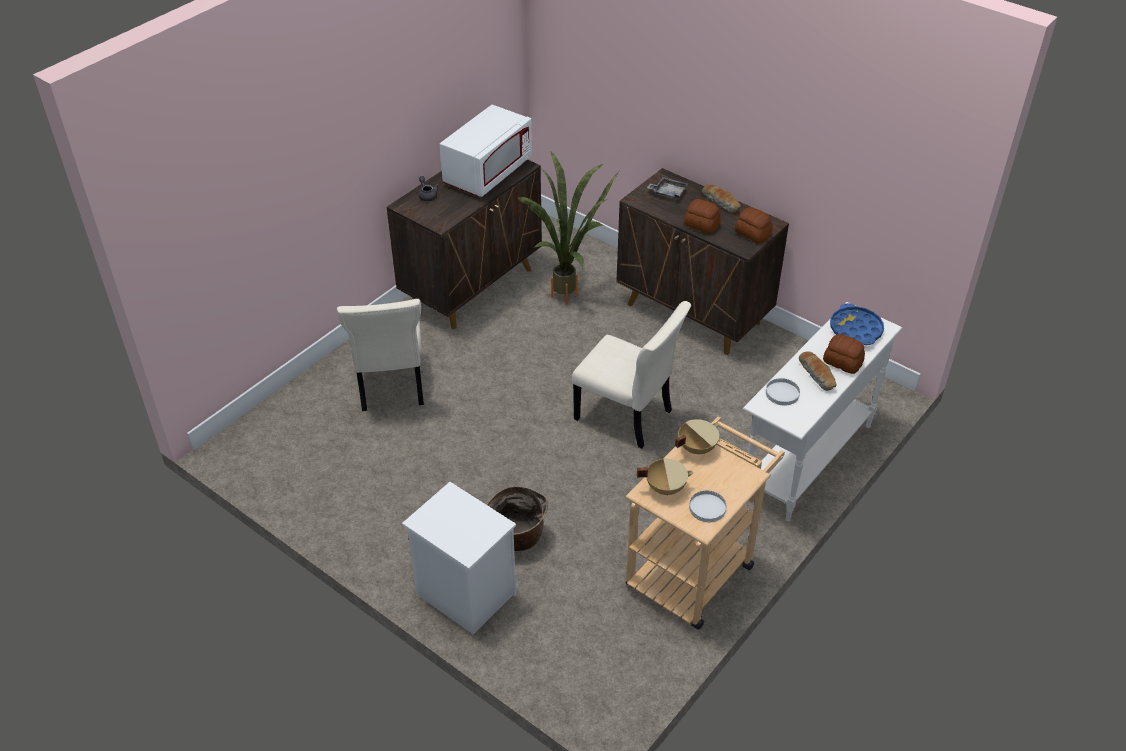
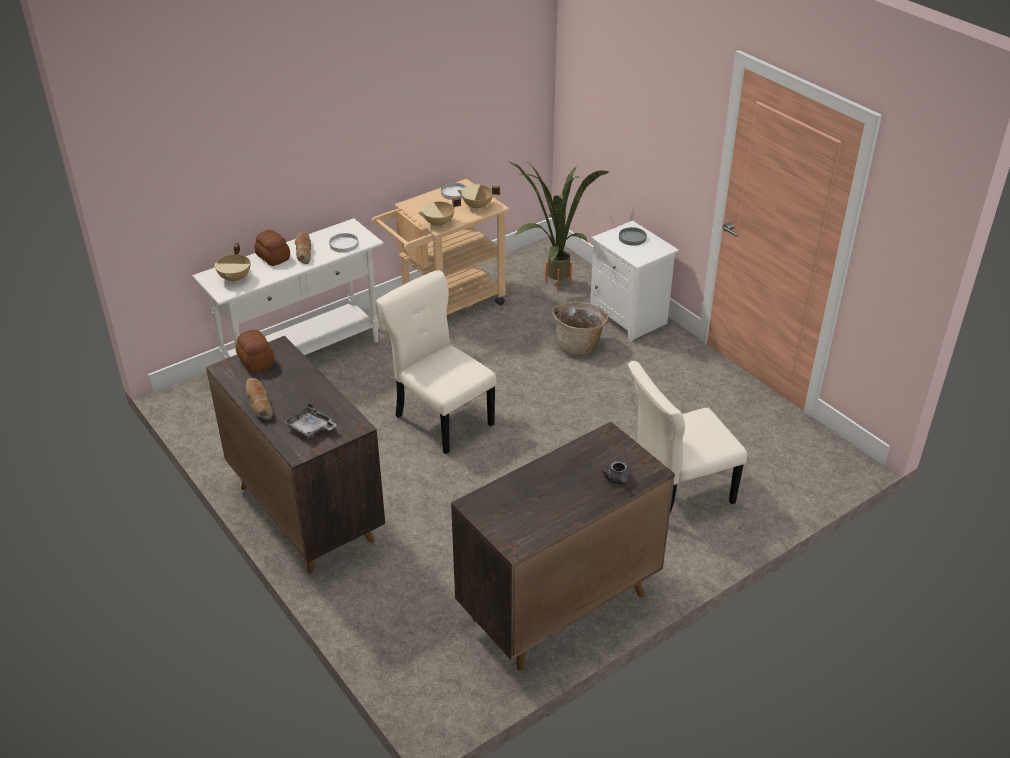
camera: 165 degrees left, 5 degrees down
beige chair [337,299,424,411] -> beige chair turned 120 degrees counterclockwise [628,361,747,513]
white microwave [440,105,532,197] -> none
potted plant [517,152,619,305] -> potted plant moved to [508,161,609,291]
bread [684,199,721,234] -> none
blue tray [830,303,884,345] -> beige cooking pot [214,243,250,283]
none -> grey plate [619,227,647,246]

